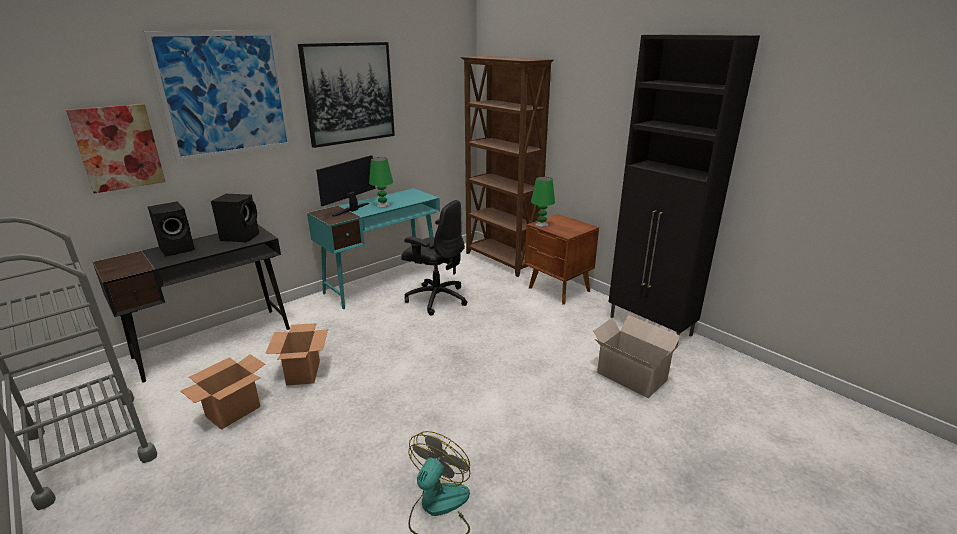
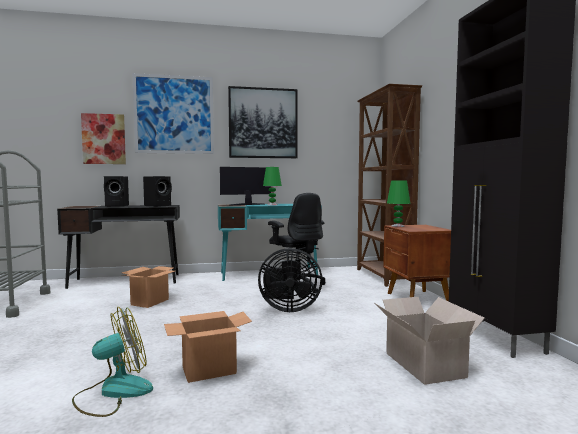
camera: 30 degrees right, 20 degrees down
cardboard box [181,354,265,430] -> cardboard box moved to [164,311,252,383]
none -> black fan [258,248,323,312]

